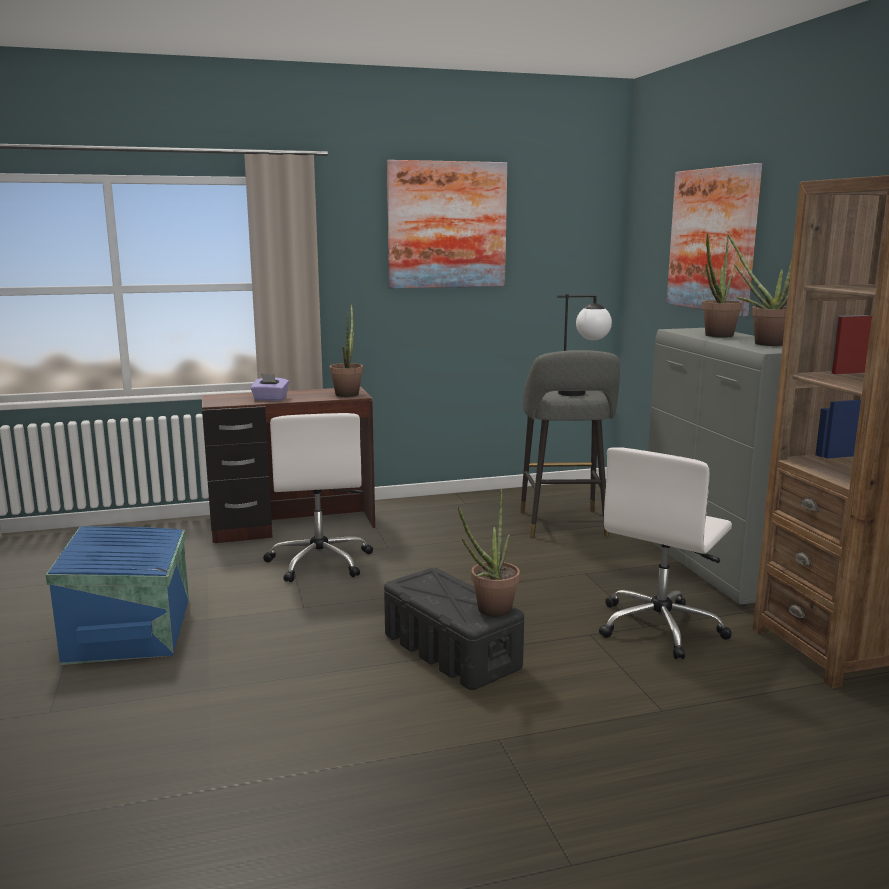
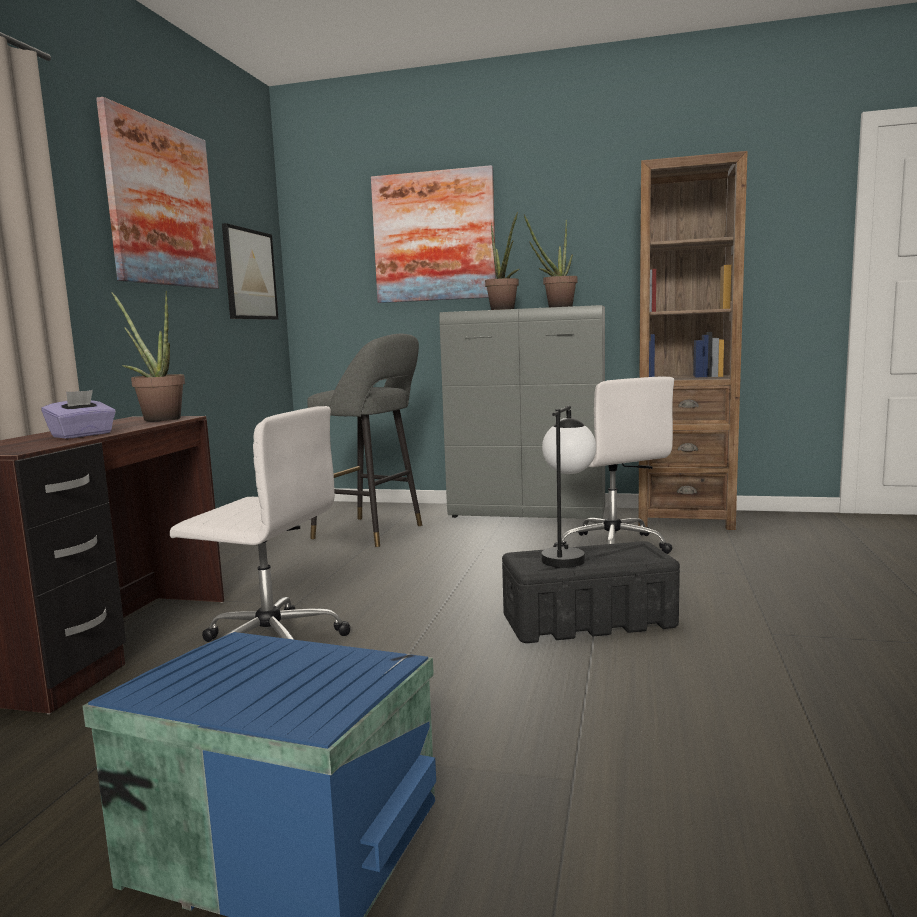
camera: 60 degrees left, 5 degrees down
potted plant [458,488,520,617] -> none
table lamp [557,294,612,396] -> table lamp moved to [541,405,596,568]
none -> picture [222,223,278,320]

